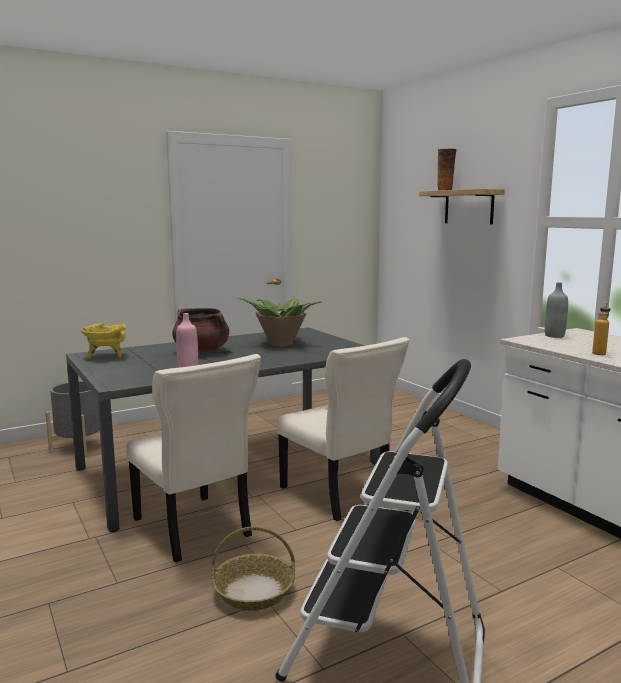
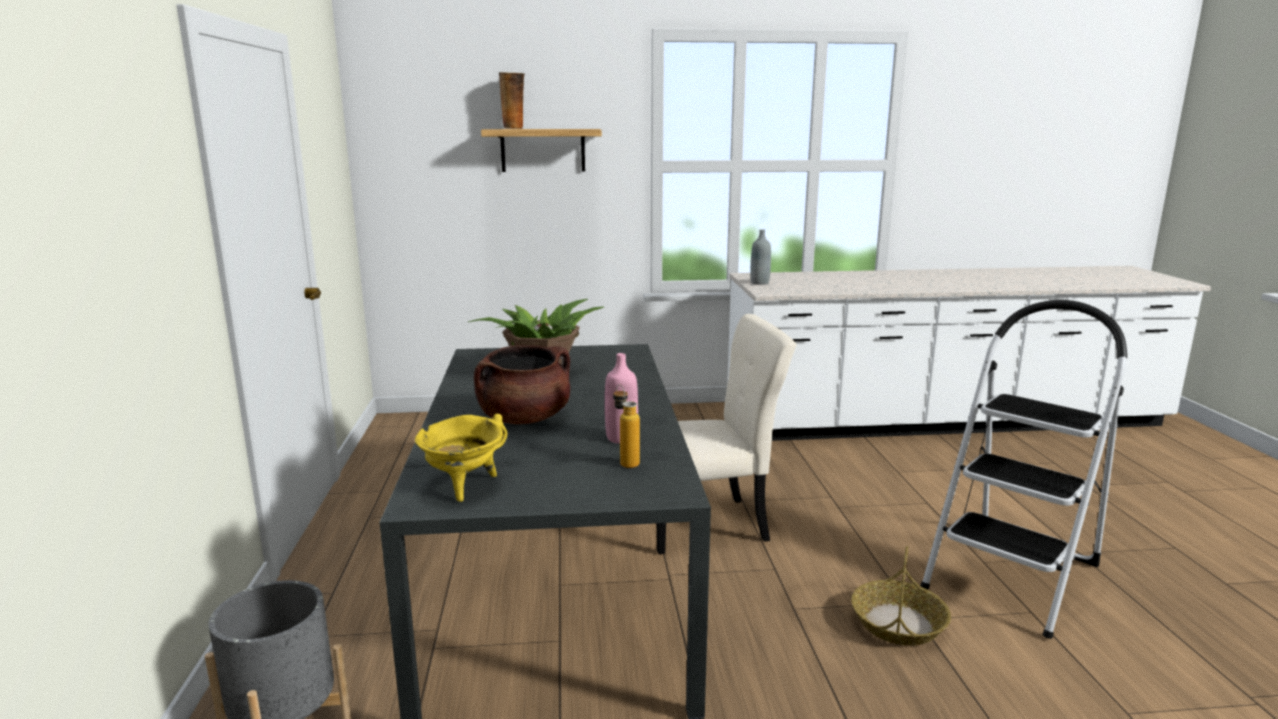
camera: 65 degrees left, 5 degrees up
beige chair [126,354,261,563] -> none
bottle [592,302,611,355] -> bottle moved to [613,384,640,468]

